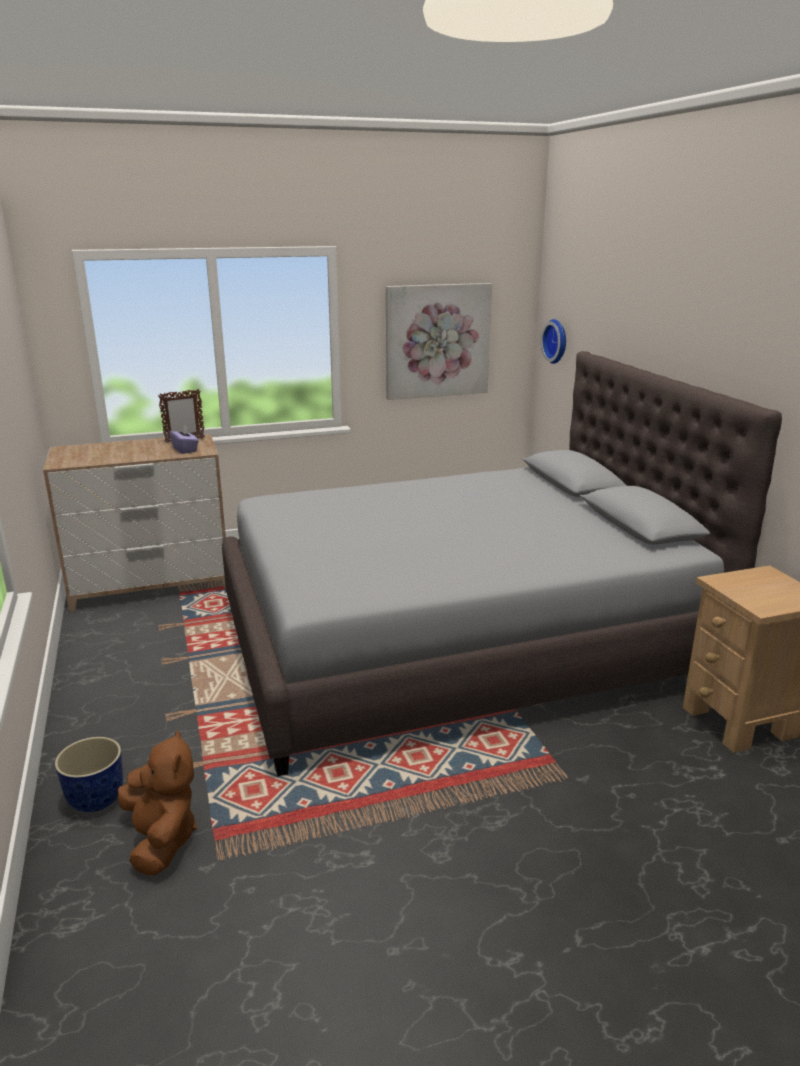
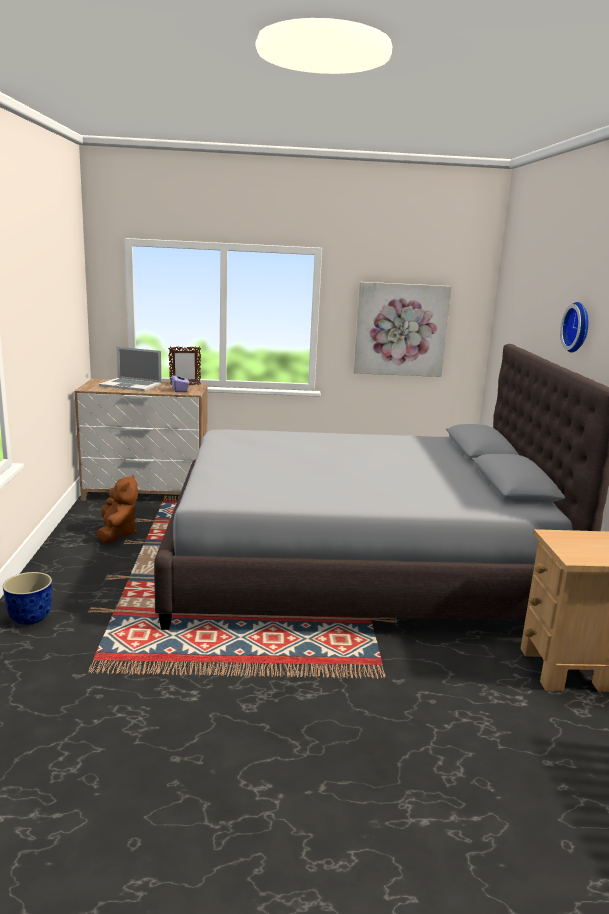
camera: 15 degrees right, 5 degrees down
brown plush toy [117,729,197,876] -> brown plush toy moved to [97,475,138,543]
wall clock [541,319,566,364] -> wall clock moved to [560,302,588,352]
none -> laptop [99,347,162,391]

